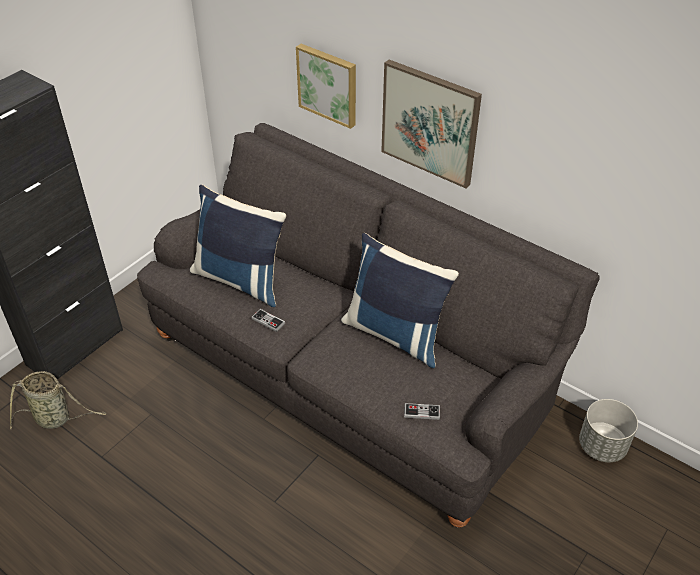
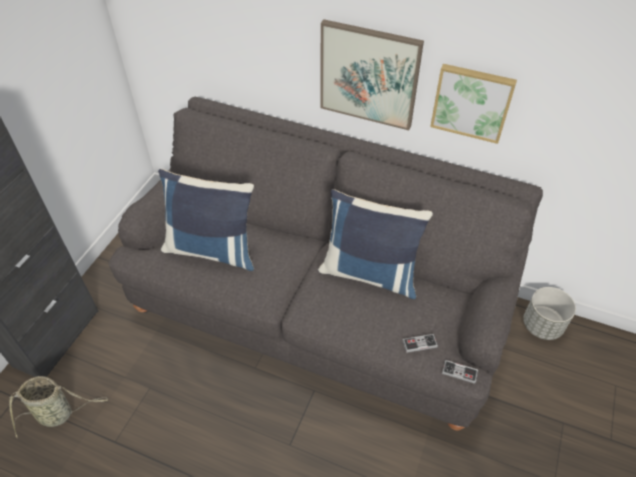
camera: 15 degrees left, 5 degrees up
game controller [251,309,285,332] -> game controller moved to [442,360,478,384]
picture [296,44,356,129] -> picture moved to [430,64,517,144]

